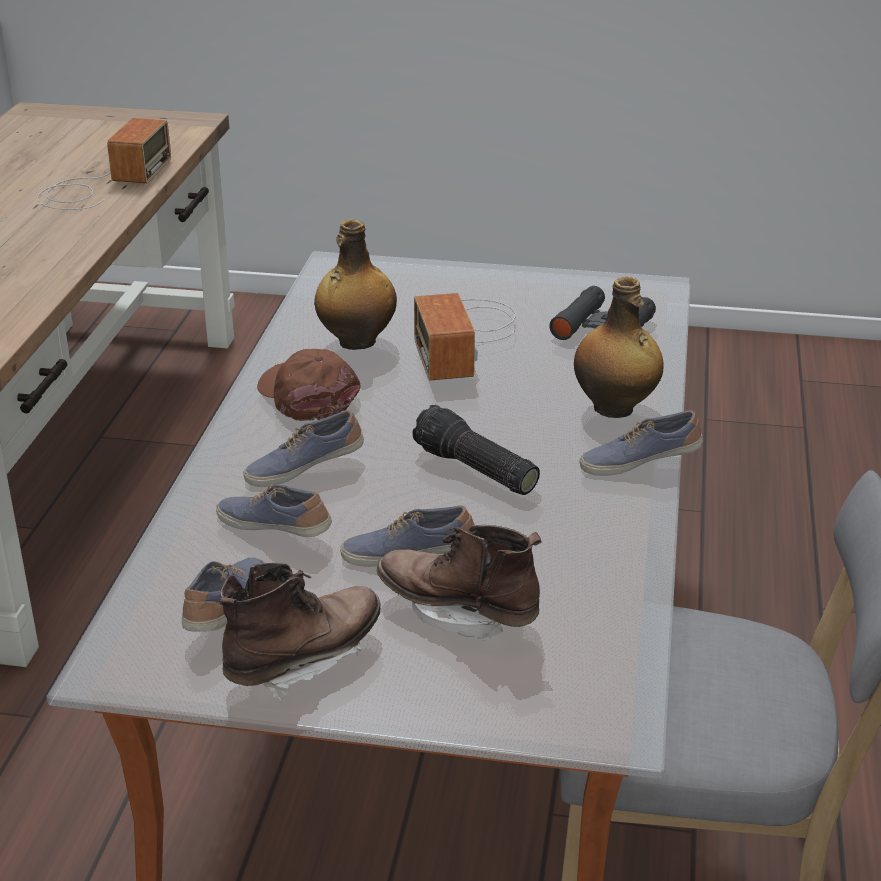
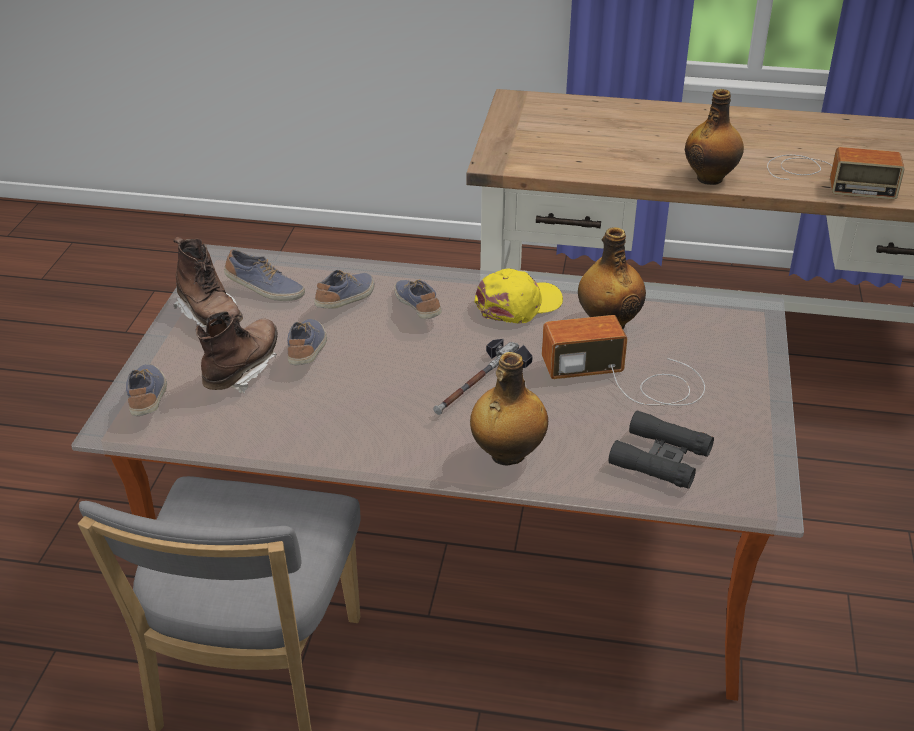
camera: 90 degrees right, 5 degrees up
brown cap [257,349,361,421] -> yellow cap [474,268,563,324]
flashlight [412,405,540,495] -> none
shoe [579,411,703,476] -> shoe moved to [126,364,167,416]
none -> hammer [433,339,533,415]
none -> bottle [685,89,744,185]

